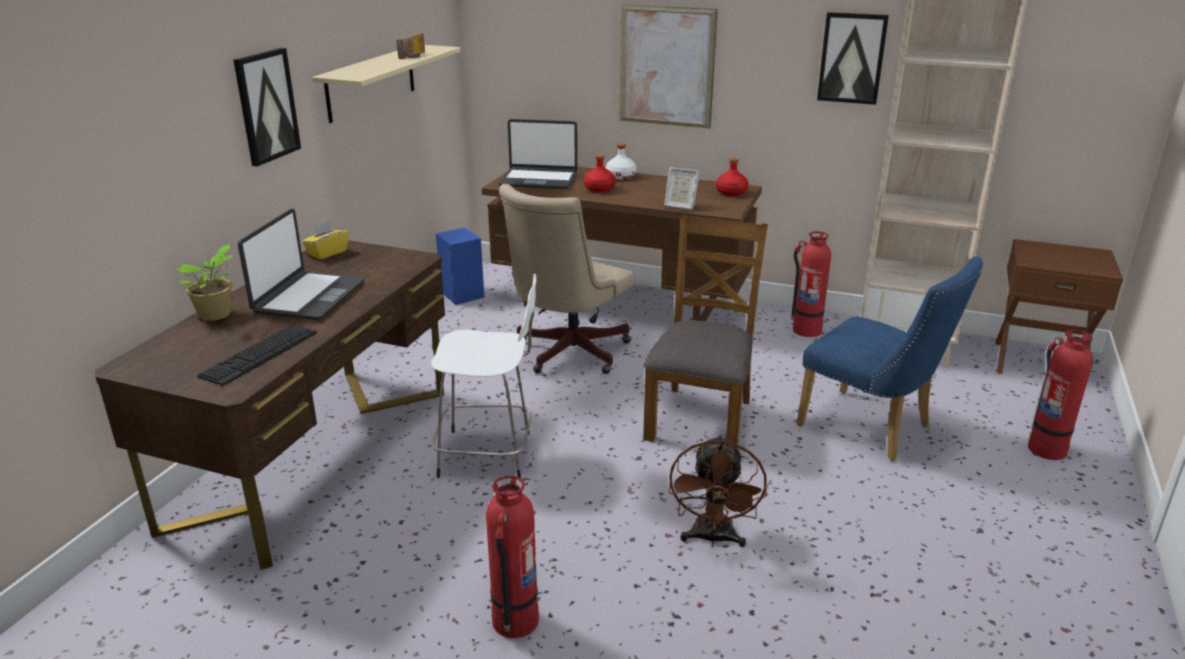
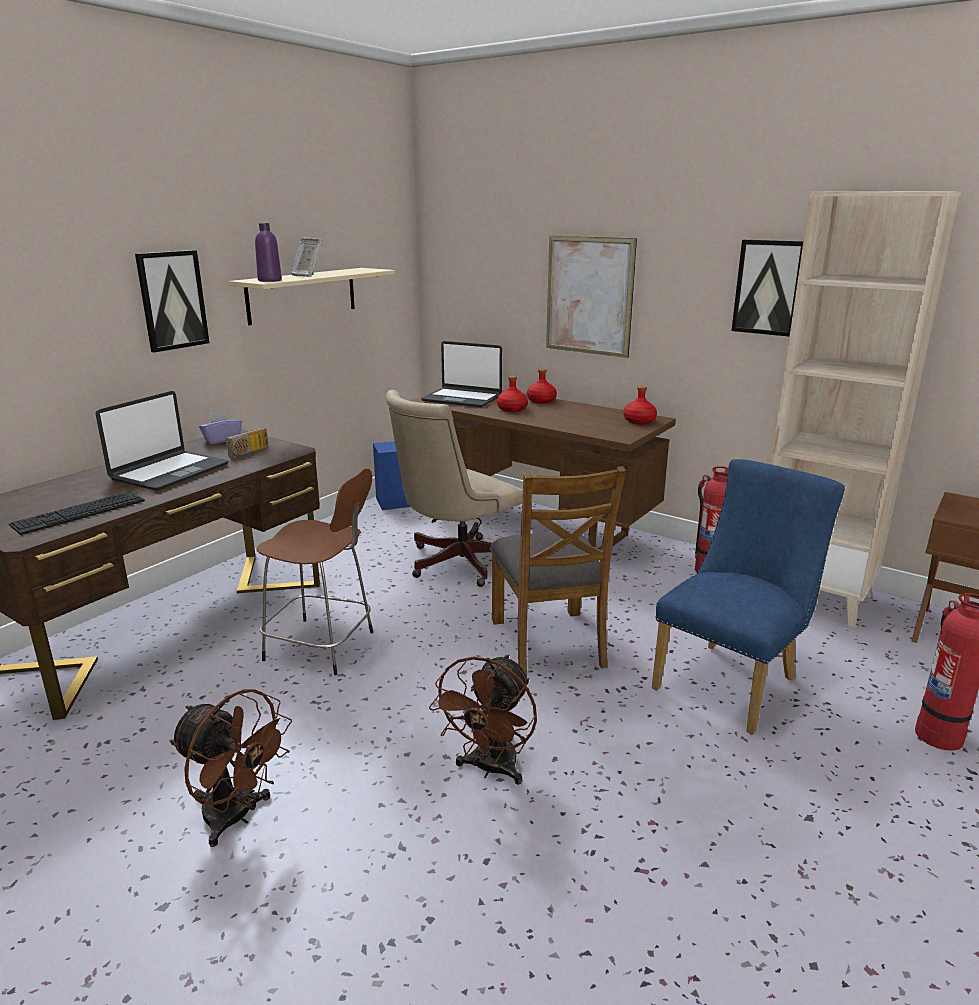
camera: 15 degrees right, 5 degrees down
potted plant [176,244,233,321] -> none
yellow tissue box [302,221,349,259] -> purple tissue box [199,410,242,444]
radio [397,33,425,59] -> radio moved to [226,428,269,458]
white stool [431,274,536,478] -> brown stool [256,468,373,675]
fire extinguisher [486,475,539,638] -> brown fan [169,689,292,847]
white bottle [606,143,637,180] -> red bottle [527,369,557,404]
brown chair [643,215,768,445] -> brown chair turned 135 degrees clockwise [490,466,626,678]
picture frame [665,167,700,210] -> picture frame moved to [291,237,323,277]
blue chair [797,256,983,461] -> blue chair turned 105 degrees counterclockwise [652,459,845,735]
none -> purple bottle [255,223,282,282]

